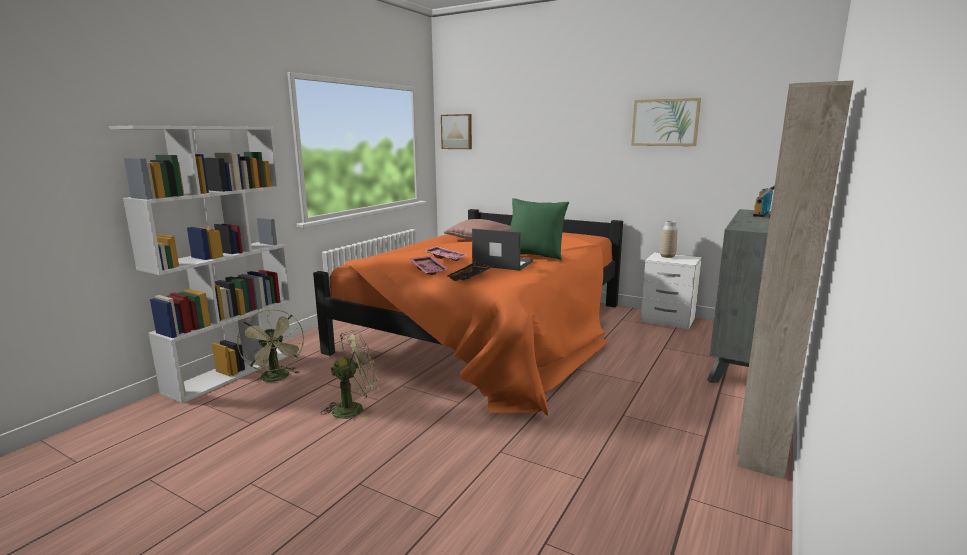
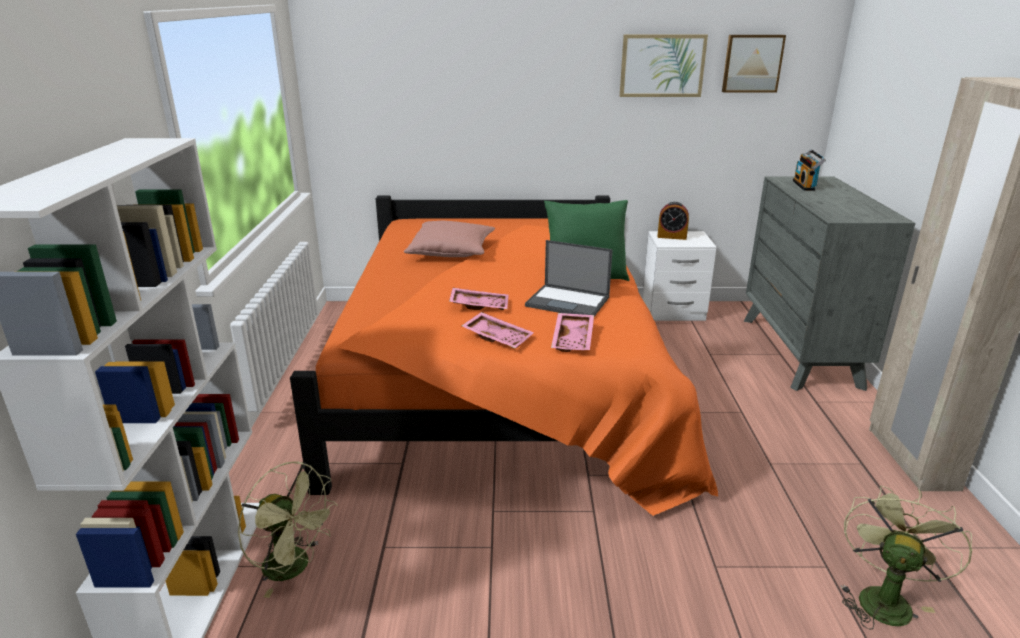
camera: 30 degrees left, 10 degrees up
green fan [321,330,379,421] -> green fan moved to [841,485,972,630]
picture [441,114,472,149] -> picture moved to [722,35,786,93]
black tray [447,262,494,281] -> pink tray [551,313,594,352]
laptop [472,228,533,271] -> laptop turned 150 degrees counterclockwise [525,240,613,317]
vase [660,221,677,258] -> alarm clock [657,202,689,240]

